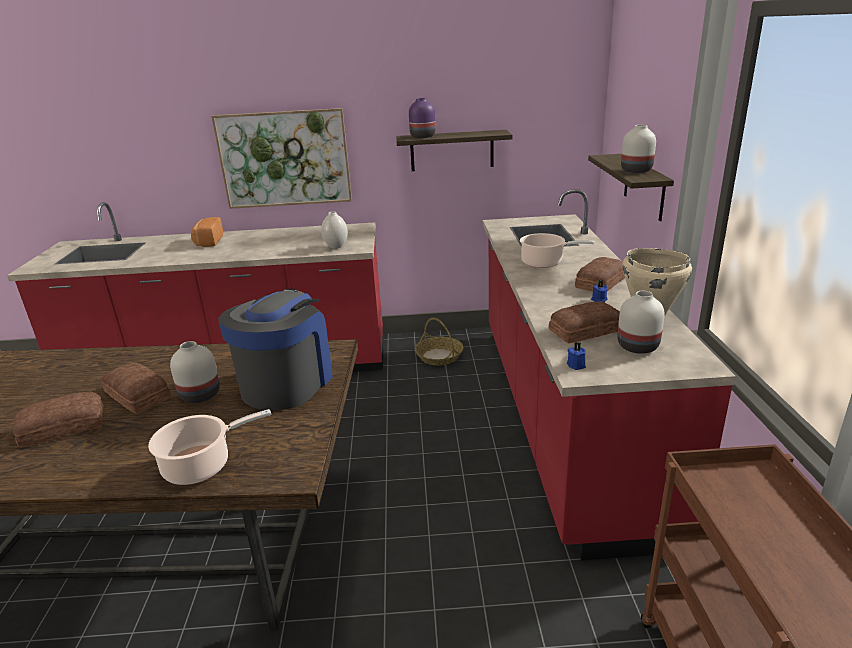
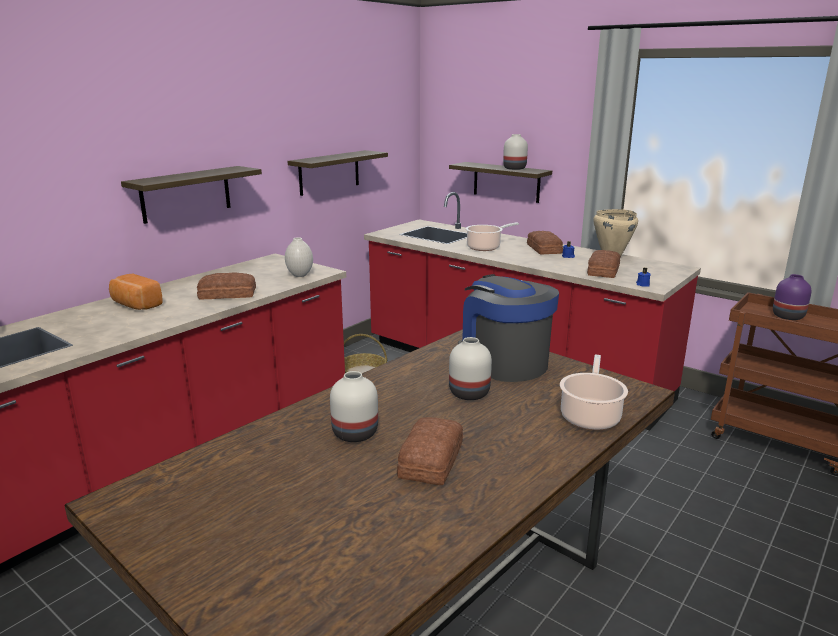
camera: 50 degrees left, 5 degrees down
bread [101,363,171,414] -> bread moved to [197,272,256,300]
picture [212,108,352,209] -> shelf [121,166,262,224]
purple vase [409,98,435,138] -> purple vase moved to [773,274,812,320]
white vase [618,291,665,354] -> white vase moved to [330,371,378,442]

